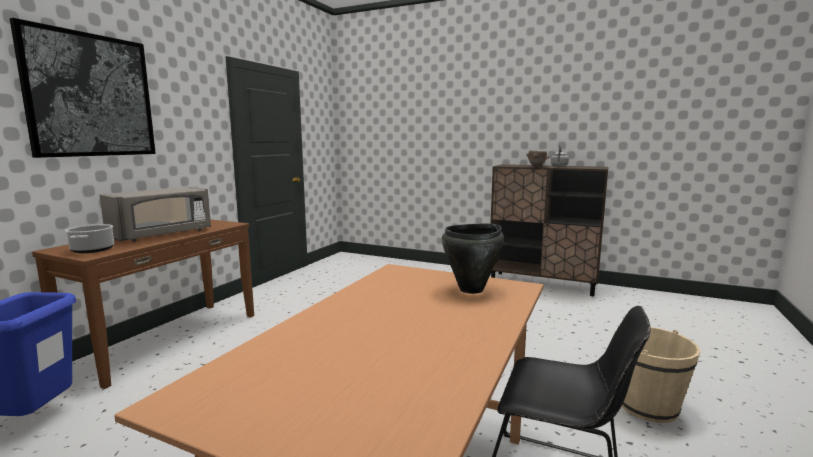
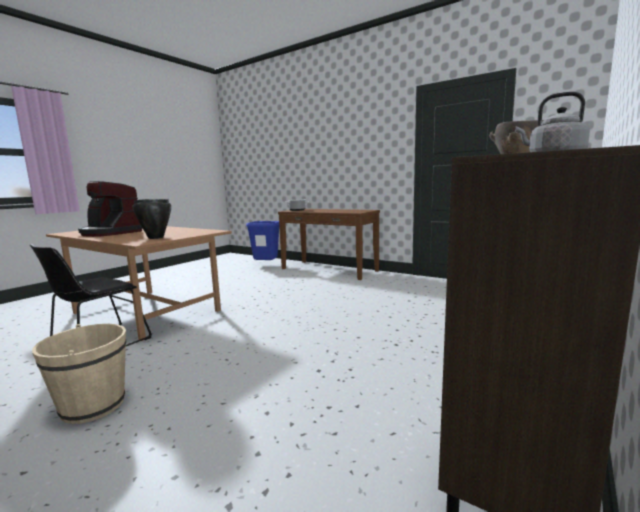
camera: 100 degrees right, 0 degrees up
picture [10,18,156,158] -> none
grey microwave [99,187,211,242] -> none
none -> coffee machine [78,181,143,237]

